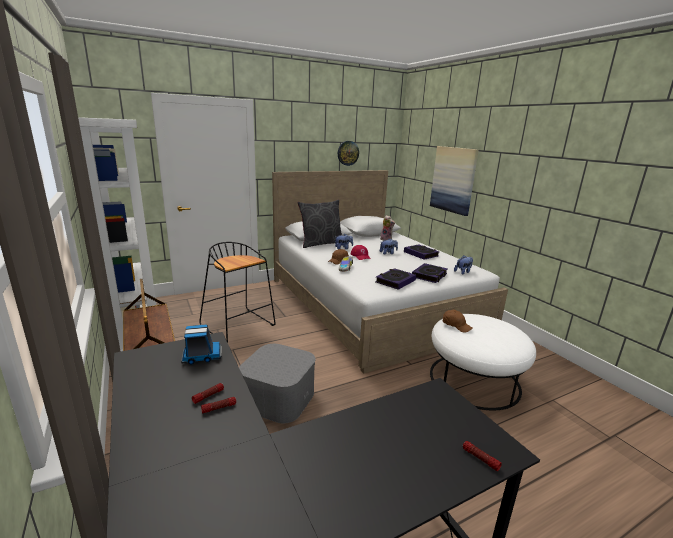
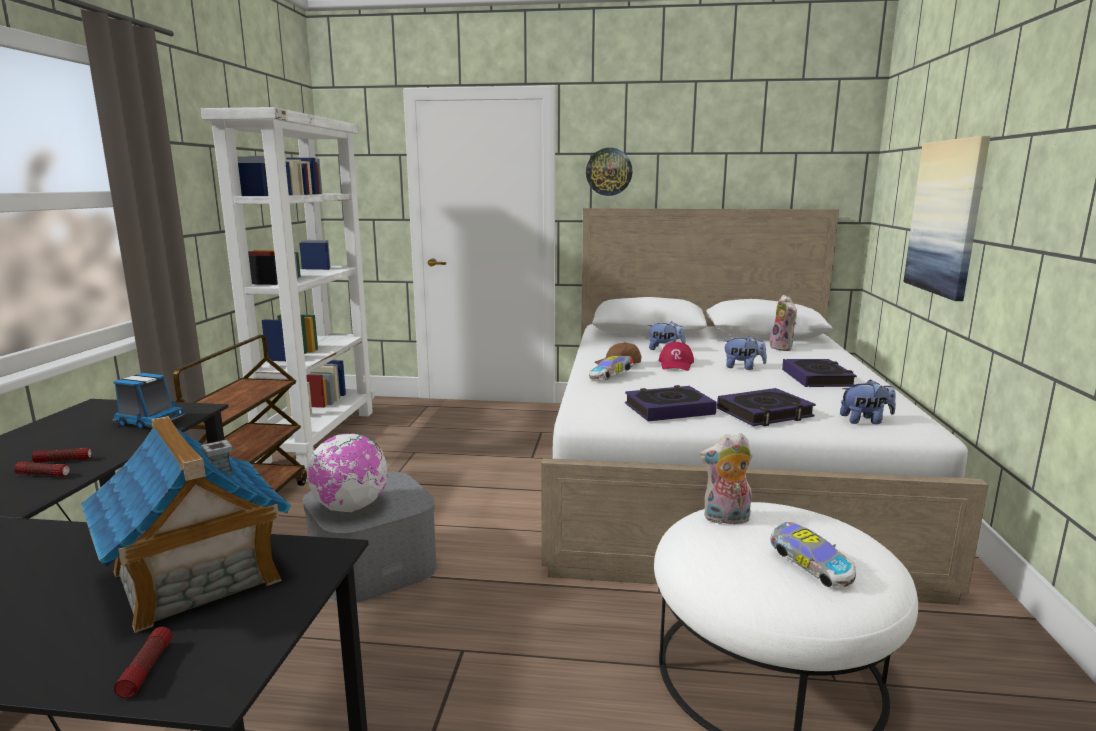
camera: 35 degrees right, 5 degrees down
black stool [199,242,276,343] -> none
grey pillow [298,200,342,248] -> none
wall clock [338,141,359,166] -> wall clock moved to [586,148,632,196]
brown cap [443,310,473,333] -> plush toy [700,433,752,524]
none -> toy house [81,416,291,633]
none -> globe [306,433,388,512]
none -> toy car [770,522,856,588]

